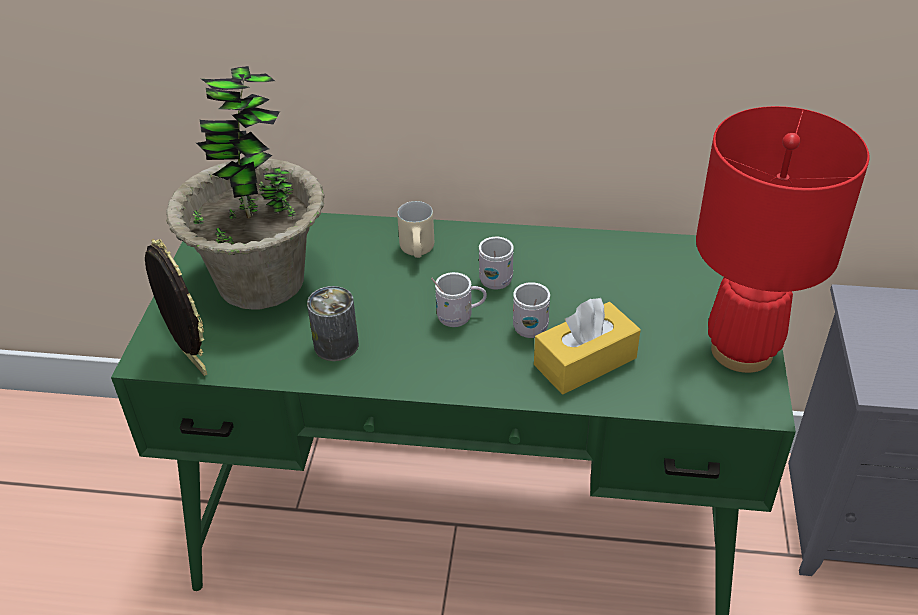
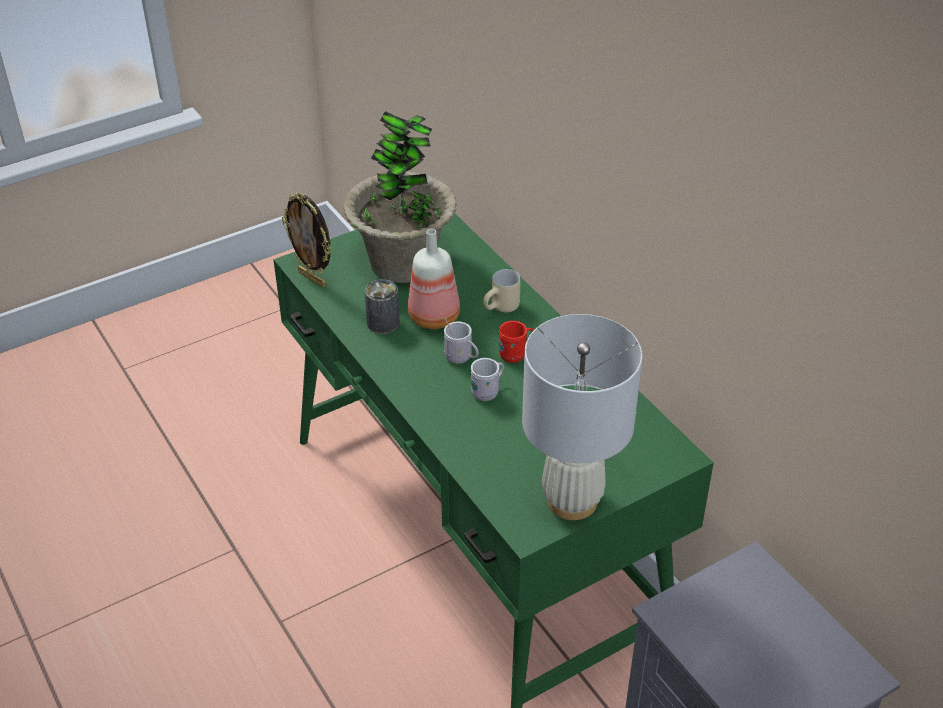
camera: 50 degrees right, 0 degrees up
picture frame [145,239,207,376] -> picture frame turned 120 degrees clockwise [282,193,331,287]
white mug [479,237,514,290] -> red mug [499,321,534,363]
yellow tissue box [534,298,641,394] -> none
red table lamp [696,106,870,373] -> white table lamp [522,314,643,520]
none -> bottle [408,229,460,329]

